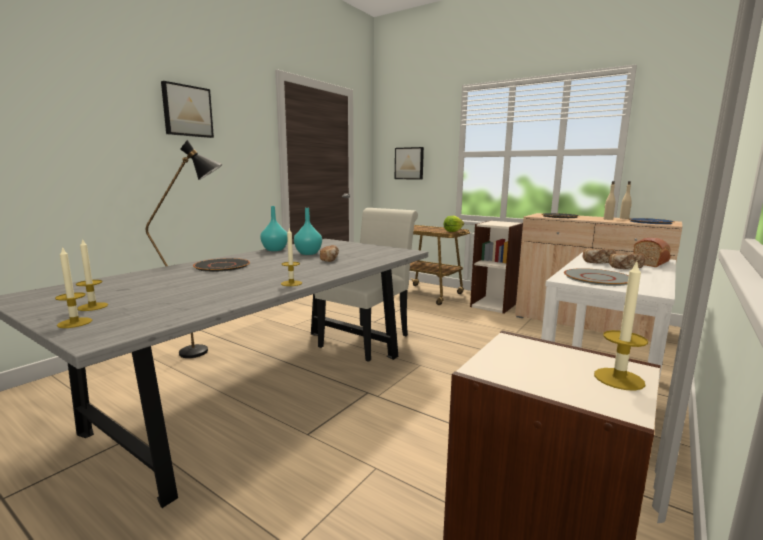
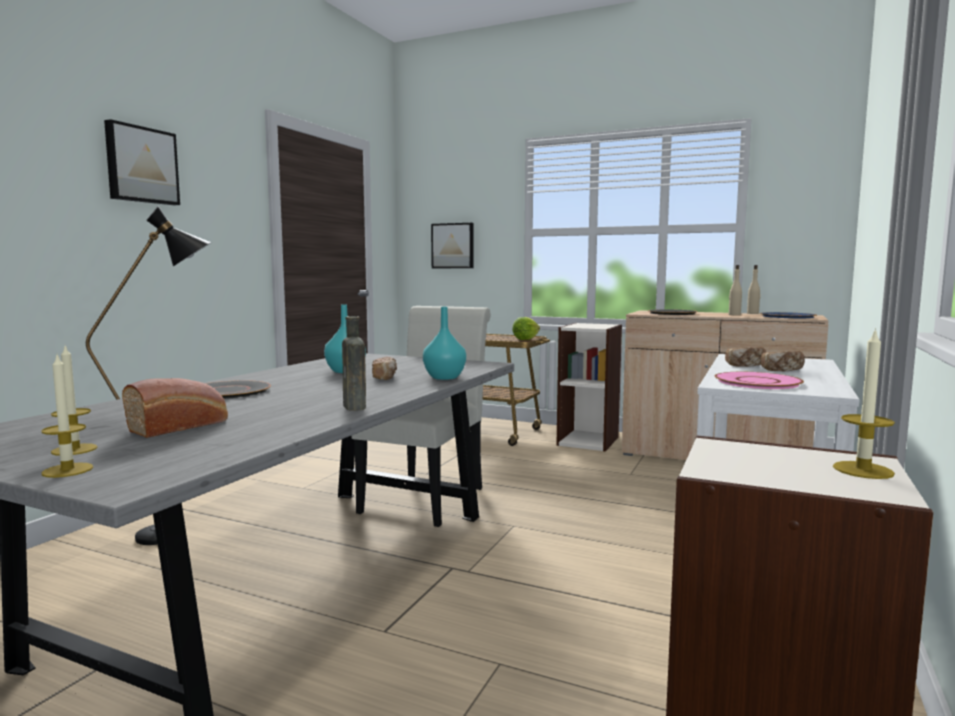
camera: 10 degrees left, 5 degrees down
turquoise vase [260,206,288,251] -> turquoise vase moved to [423,307,466,380]
candle [281,228,302,286] -> brown bottle [342,316,366,411]
grey plate [564,268,629,286] -> pink plate [715,372,804,389]
bread [633,238,671,267] -> bread moved to [122,378,228,438]

